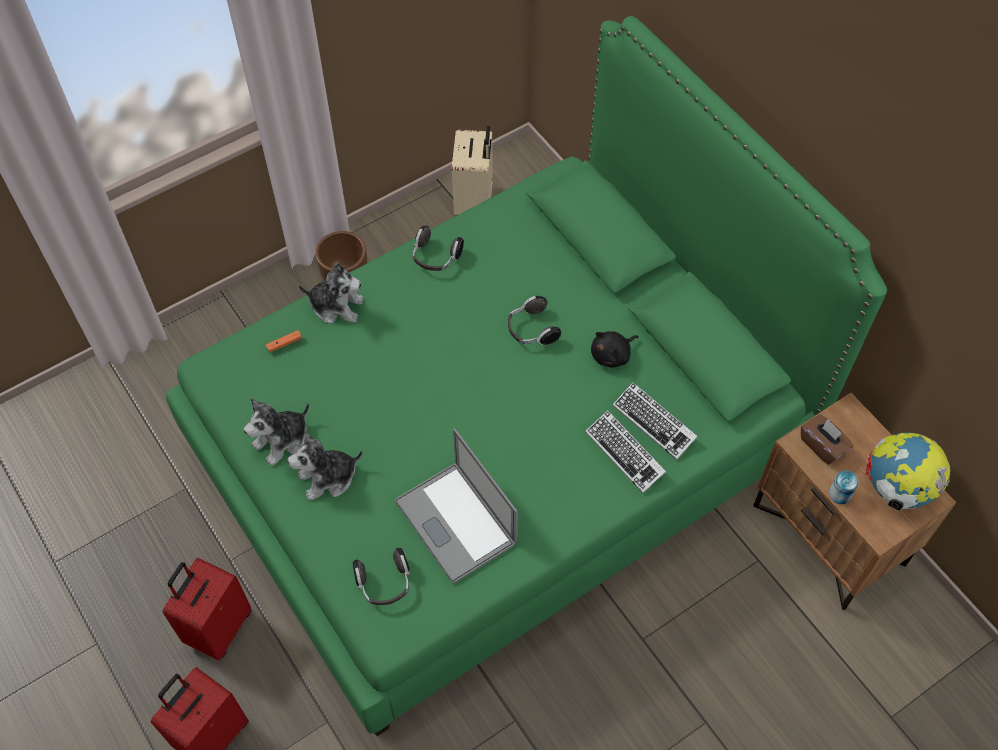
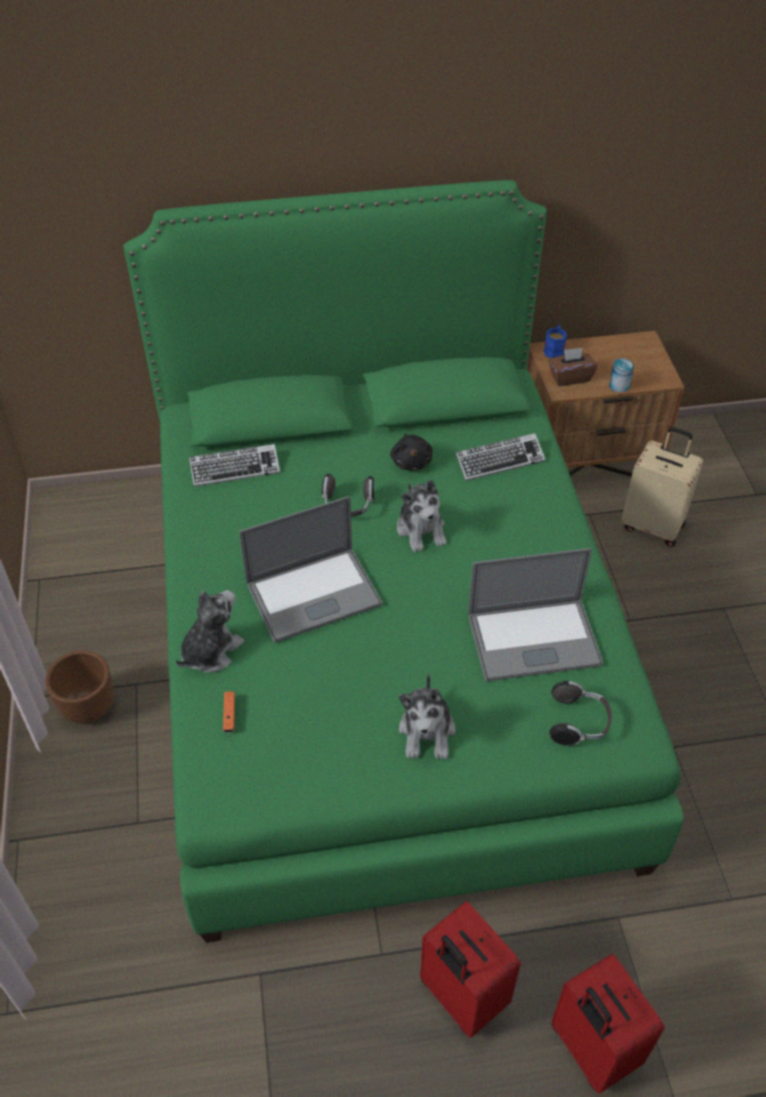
camera: 65 degrees left, 10 degrees down
plush toy [244,398,309,466] -> plush toy moved to [397,480,447,552]
headphones [413,226,464,271] -> none
beige suitcase [452,126,493,216] -> beige suitcase moved to [621,427,703,547]
keyboard [585,410,666,493] -> keyboard moved to [189,444,280,487]
globe [866,433,950,510] -> none
none -> laptop [239,496,382,643]
none -> blue mug [544,325,567,359]

